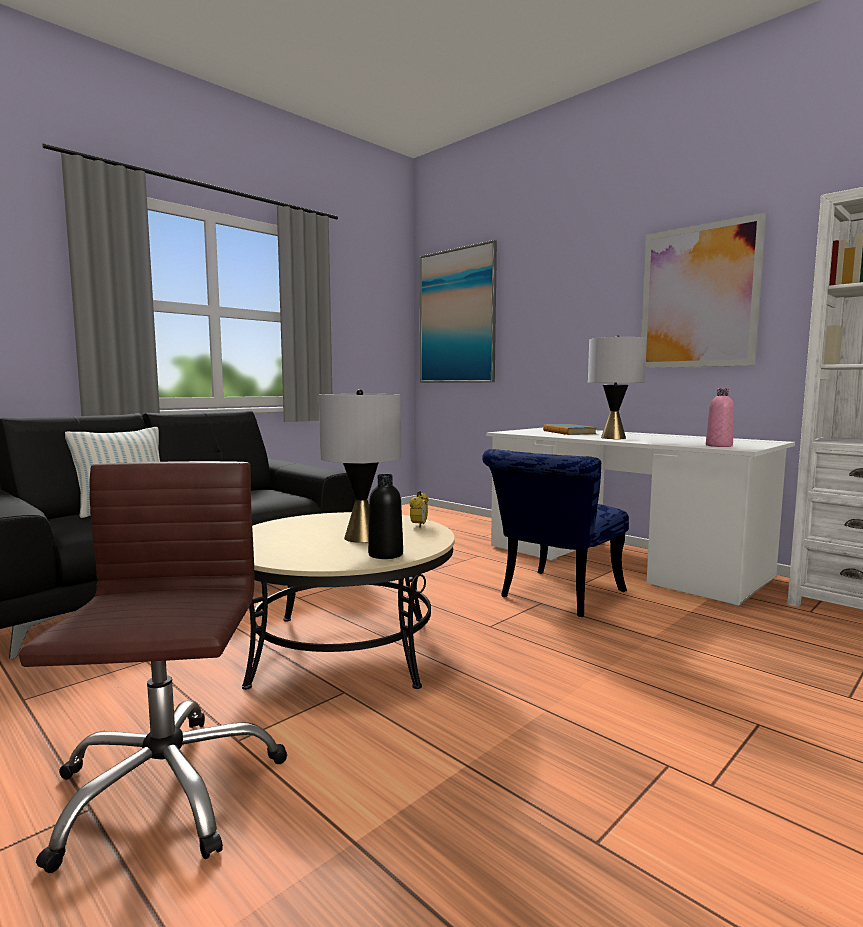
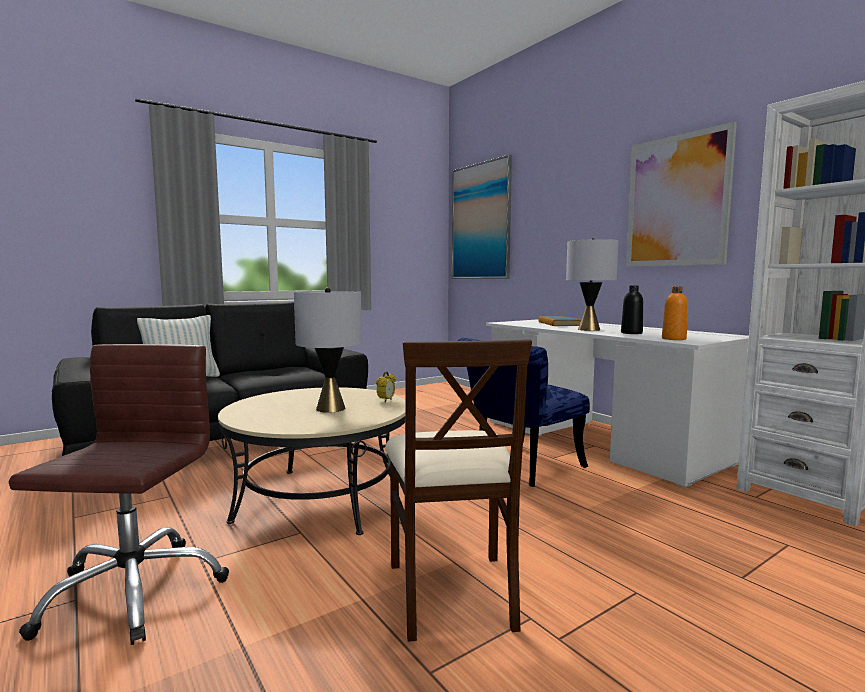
camera: 10 degrees right, 0 degrees up
black bottle [368,474,403,559] -> black bottle moved to [621,286,643,334]
pink bottle [706,388,734,447] -> orange bottle [662,286,688,340]
none -> beige chair [385,339,532,642]

